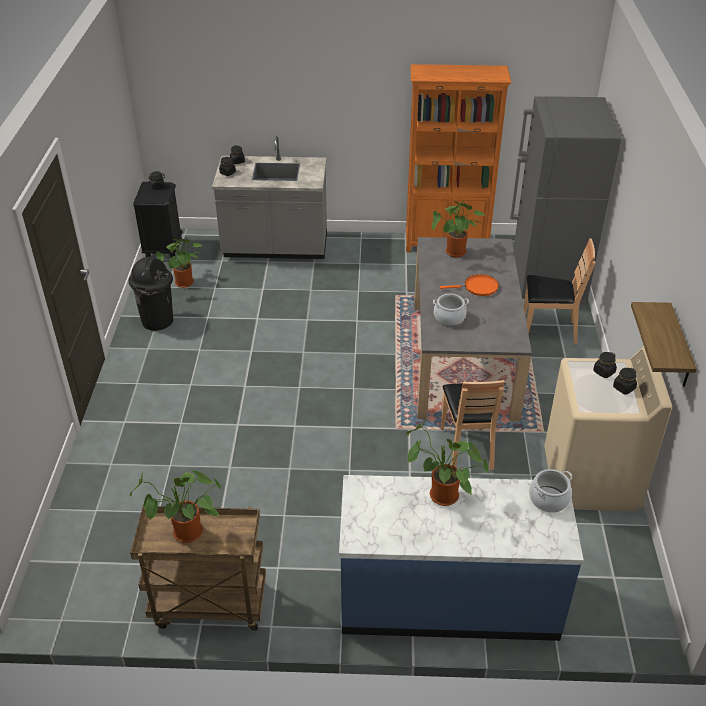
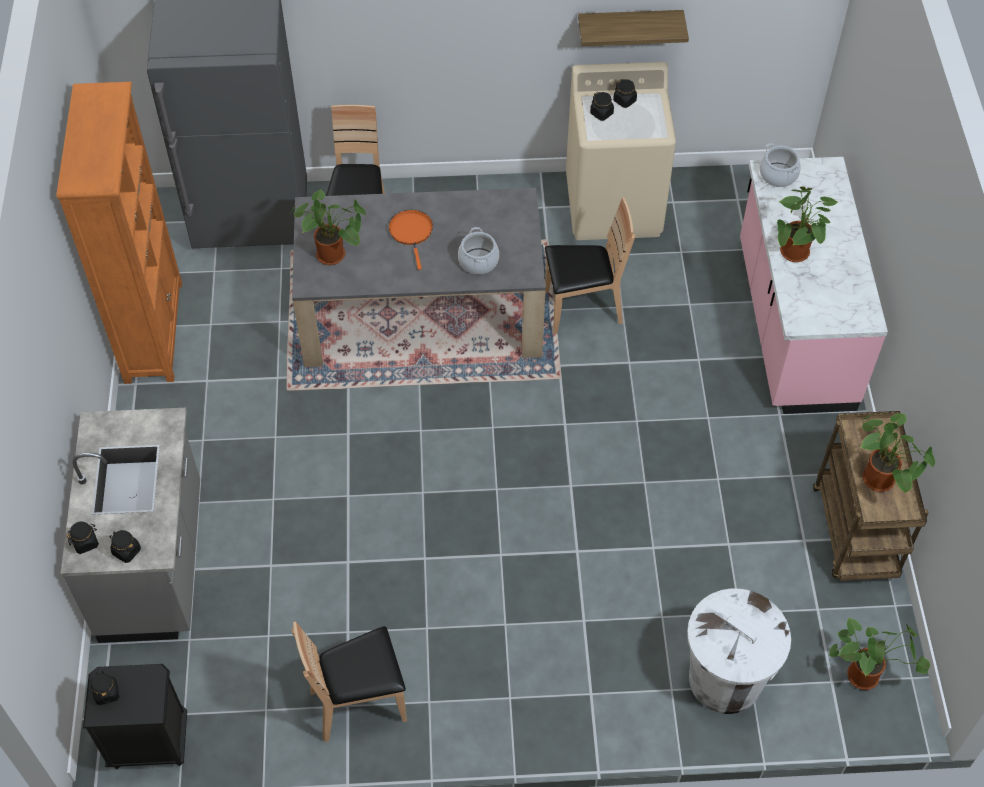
camera: 95 degrees left, 15 degrees up
black trash can [129,257,173,331] -> brown chair [291,621,407,742]
potted plant [156,237,203,288] -> potted plant moved to [829,617,930,690]
blue counter [339,475,584,641] -> pink counter [740,157,888,414]
none -> white trash can [687,589,791,714]

